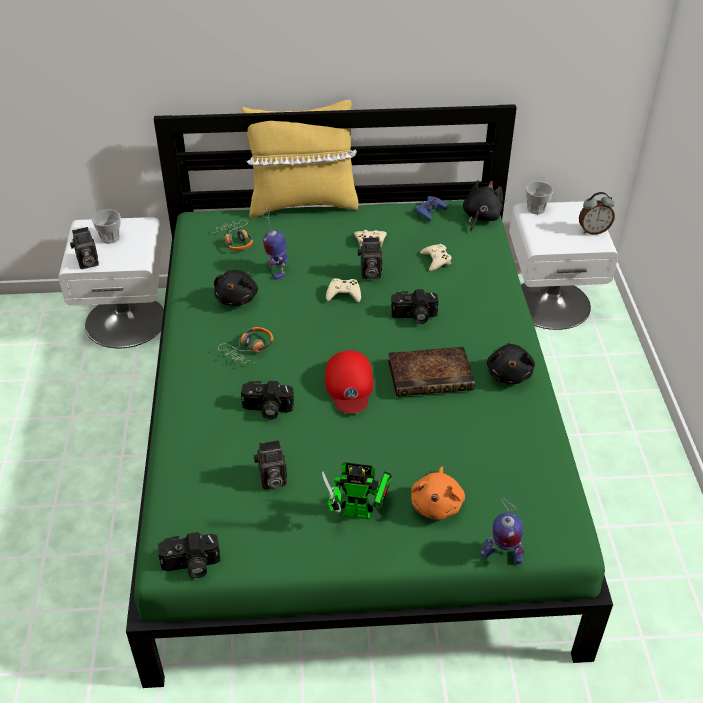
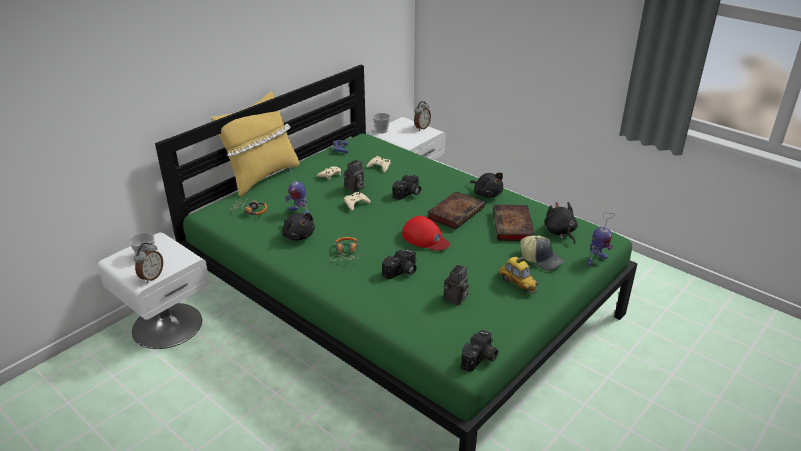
camera: 45 degrees left, 10 degrees down
camera [70,227,99,269] -> alarm clock [134,243,163,283]
toy robot [321,462,392,520] -> toy car [498,257,538,293]
orange plush toy [411,467,465,520] -> cap [520,236,564,271]
black plush toy [463,180,503,232] -> black plush toy moved to [545,202,578,244]
none -> book [493,204,535,241]

